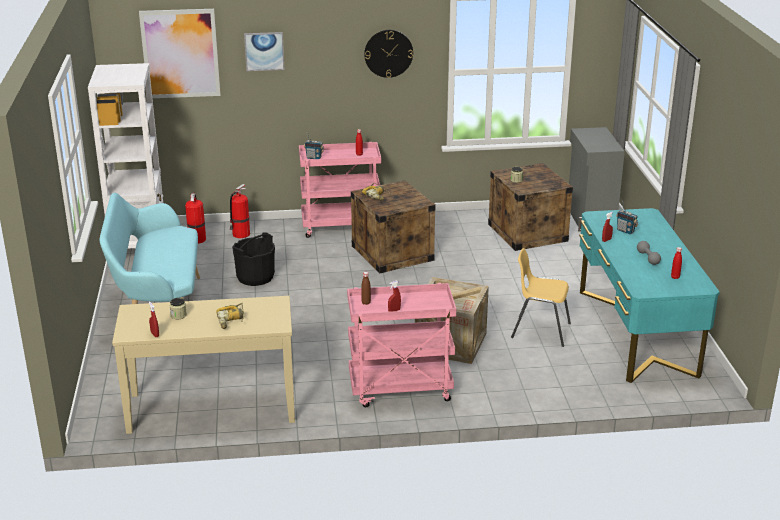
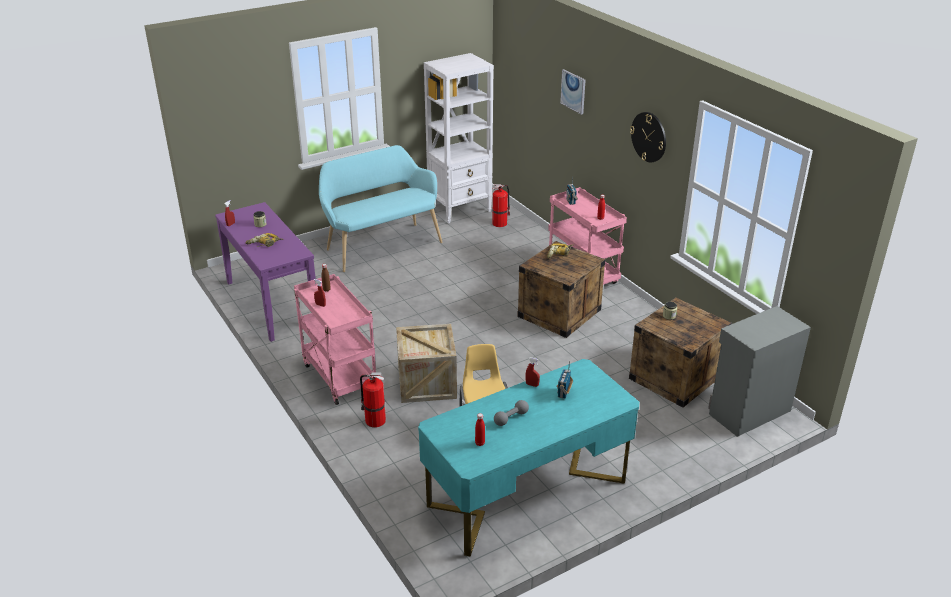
camera: 65 degrees right, 5 degrees up
beige console table [112,296,295,434] -> purple console table [215,202,316,342]
picture [139,9,221,98] -> none
fire extinguisher [230,184,250,238] -> fire extinguisher moved to [360,373,386,427]
black bucket [232,232,275,286] -> none

